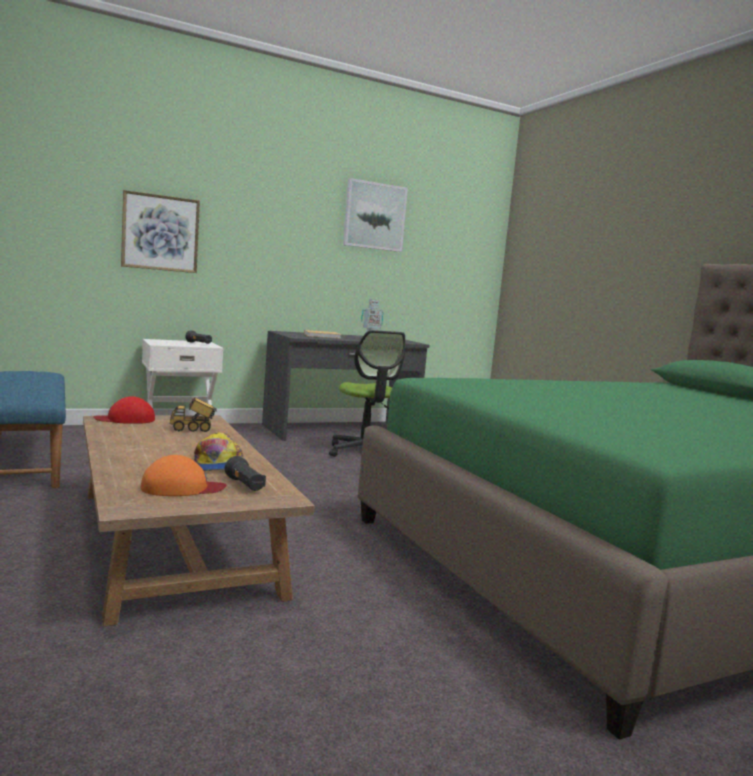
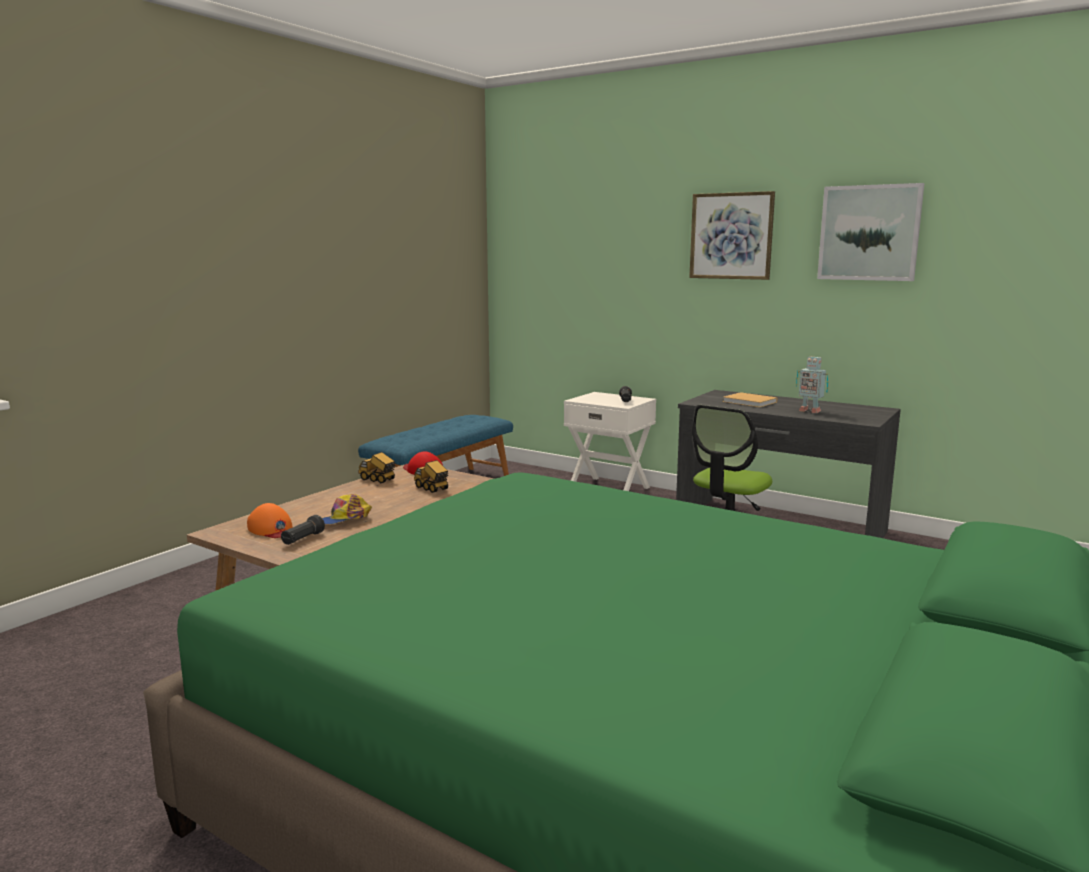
camera: 60 degrees right, 5 degrees up
picture [121,190,200,273] -> picture moved to [689,191,775,280]
none -> toy truck [358,452,396,483]

